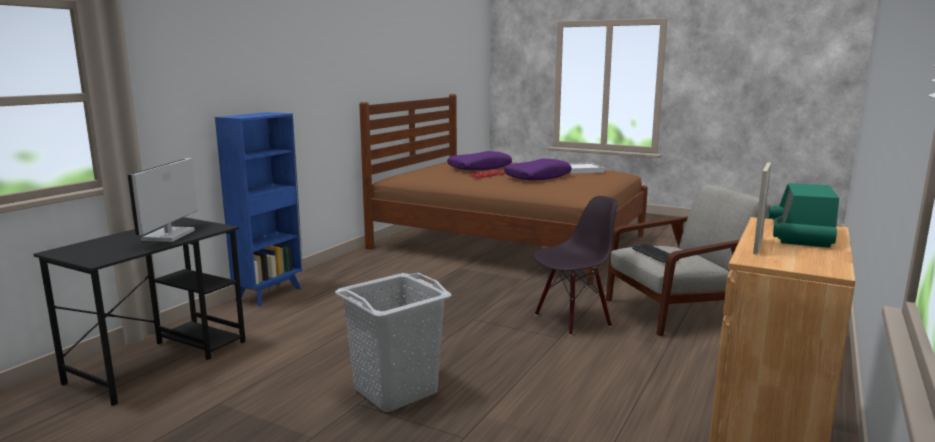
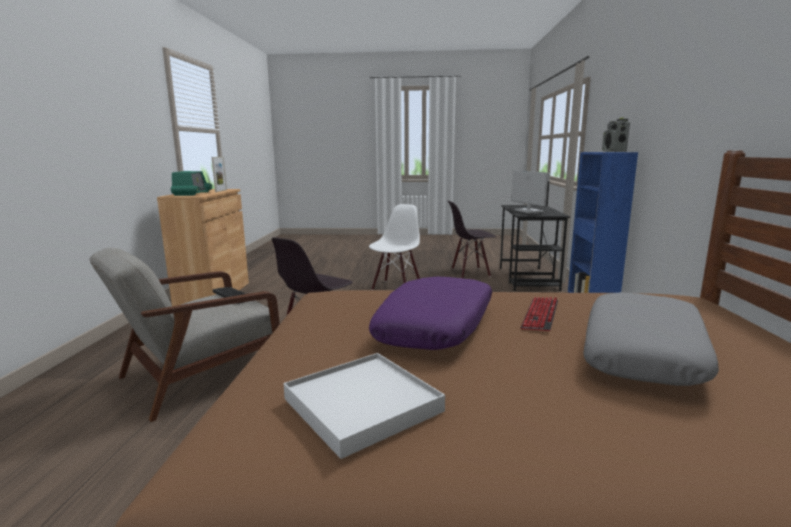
camera: 155 degrees right, 0 degrees up
grey laundry basket [335,273,452,412] -> white chair [369,204,420,290]
purple pillow [447,151,512,170] -> grey pillow [583,292,719,386]
none -> black chair [448,201,496,278]
none -> radio [602,117,630,152]

